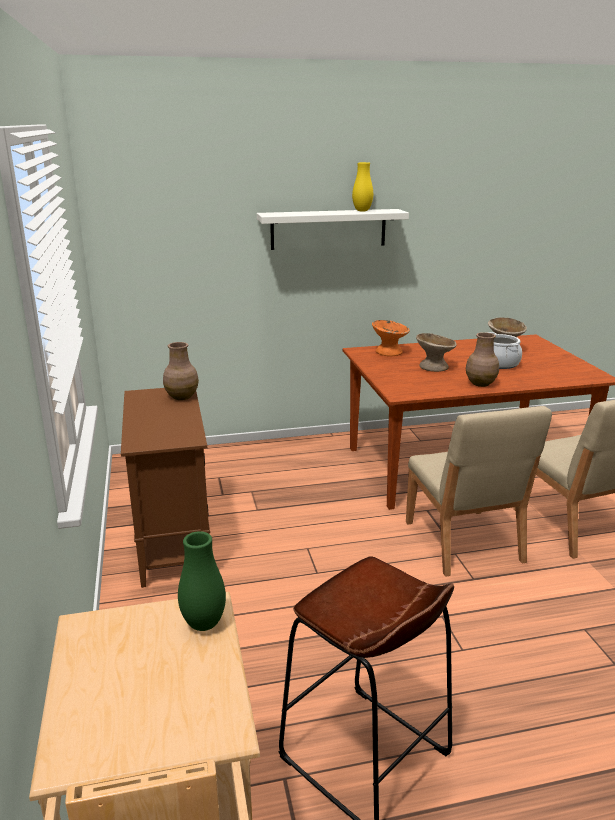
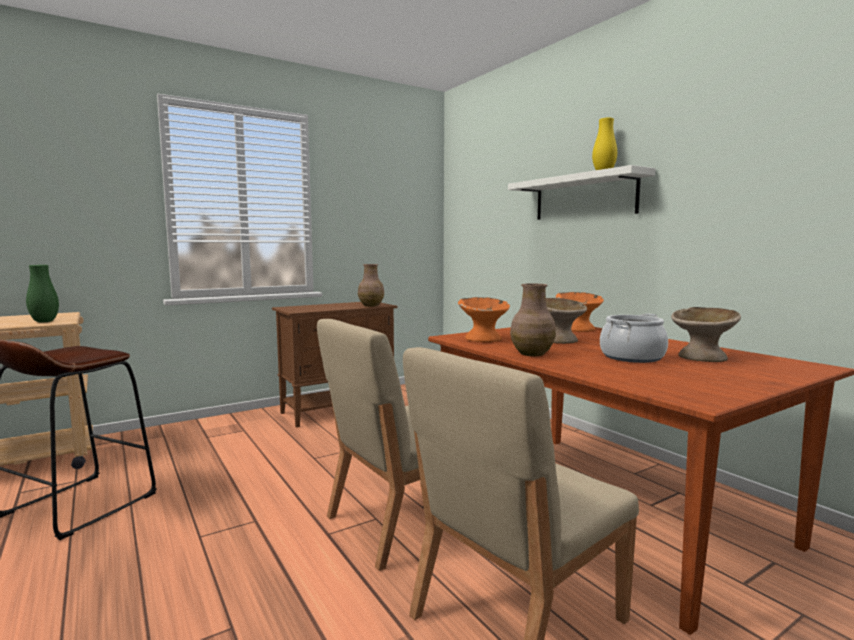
camera: 70 degrees right, 15 degrees down
none -> orange bowl [458,297,510,342]

